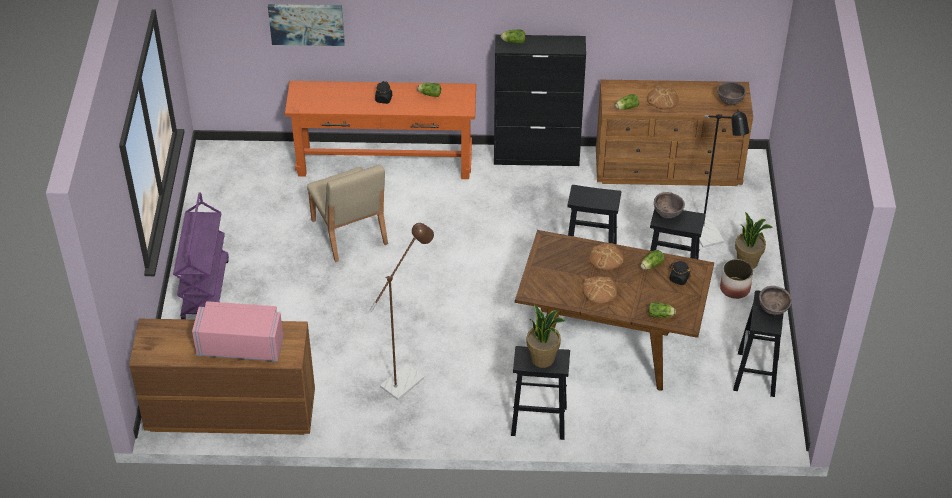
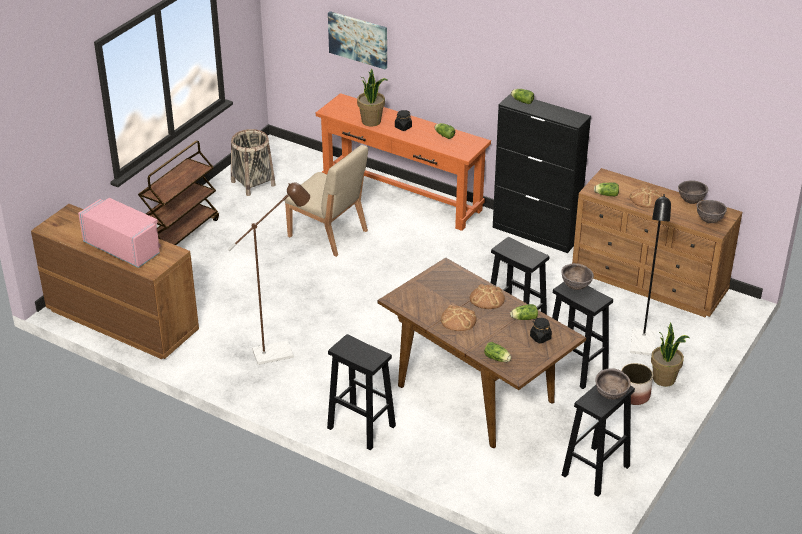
camera: 30 degrees right, 10 degrees down
purple cart [173,193,229,319] -> brown cart [138,140,219,245]
beige chair [307,165,388,262] -> beige chair turned 60 degrees counterclockwise [285,145,368,257]
potted plant [526,304,565,368] -> potted plant moved to [357,69,388,127]
none -> basket [231,129,276,196]
none -> brown bowl [678,180,708,204]

